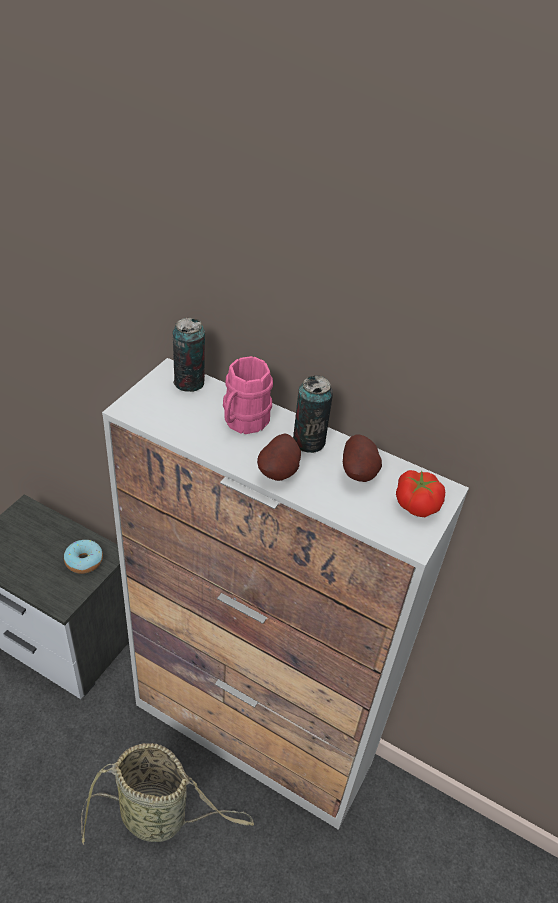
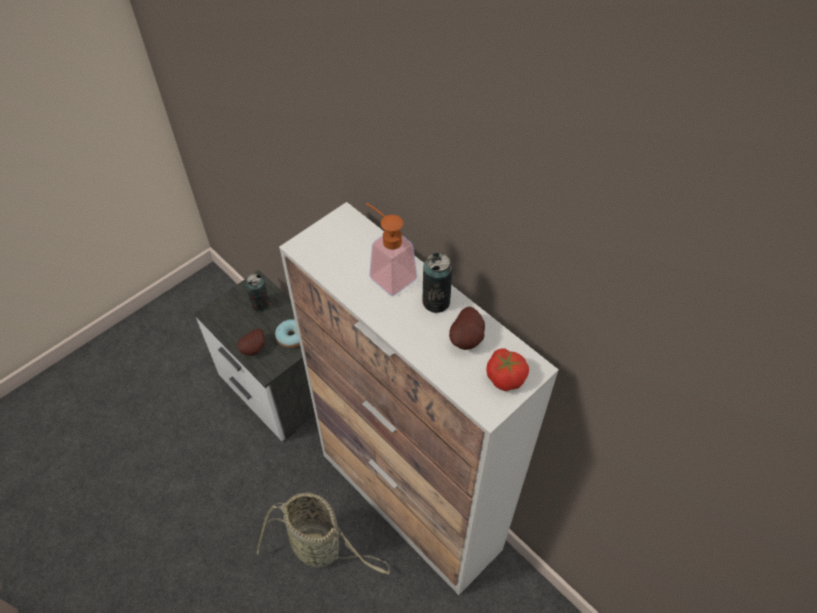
camera: 20 degrees right, 10 degrees up
can [173,318,205,392] -> can moved to [245,274,269,312]
pink mug [223,356,273,434] -> soap dispenser [366,203,418,296]
potato [257,434,301,481] -> potato moved to [237,329,265,355]

